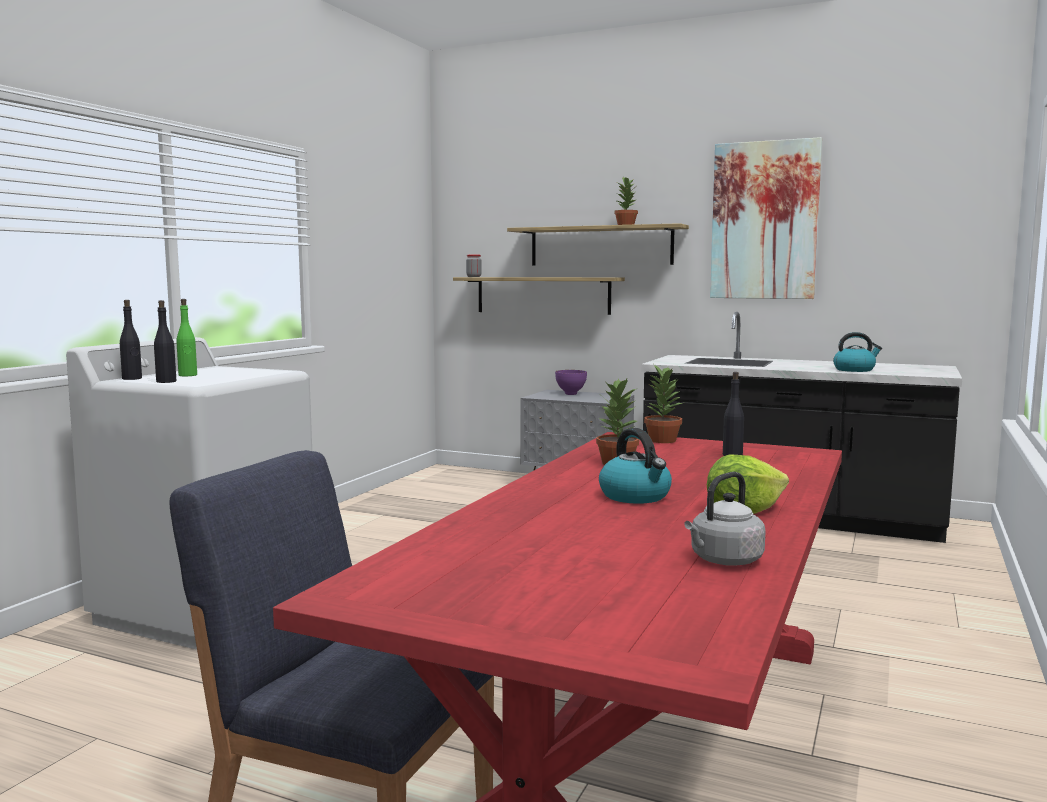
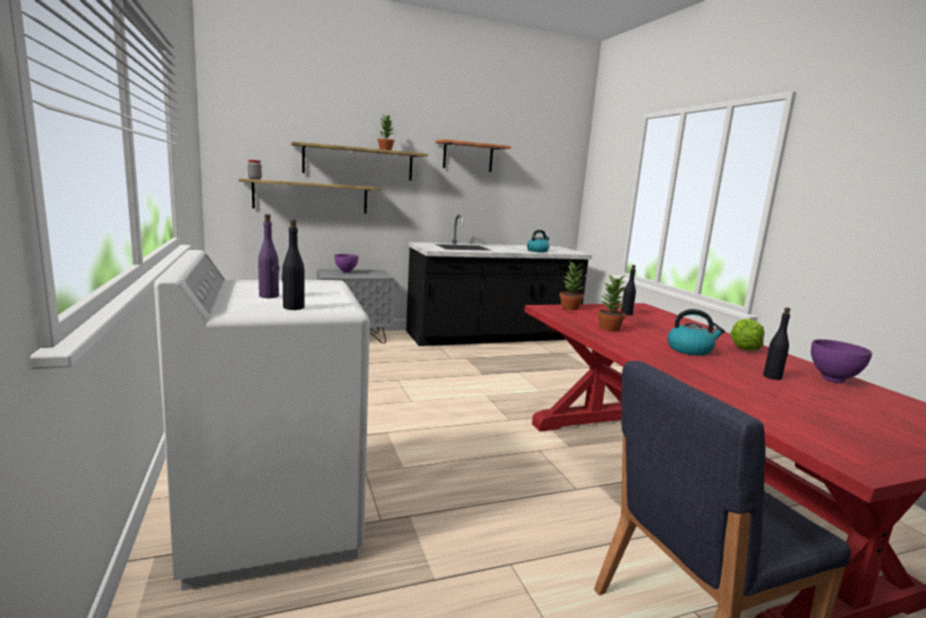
camera: 45 degrees left, 5 degrees up
black bottle [120,300,142,380] -> black bottle moved to [763,307,790,380]
green bottle [176,299,197,376] -> purple bottle [258,214,279,298]
grey kettle [684,472,766,566] -> purple bowl [811,339,872,383]
picture [710,137,822,299] -> shelf [435,139,511,172]

